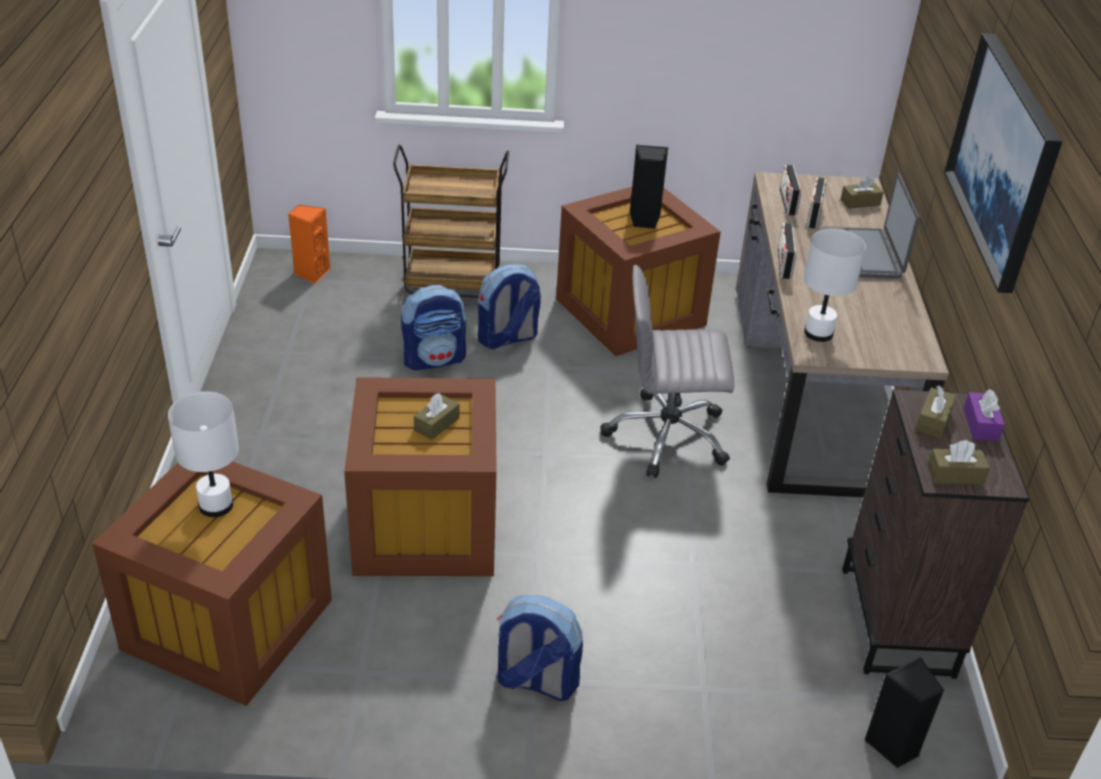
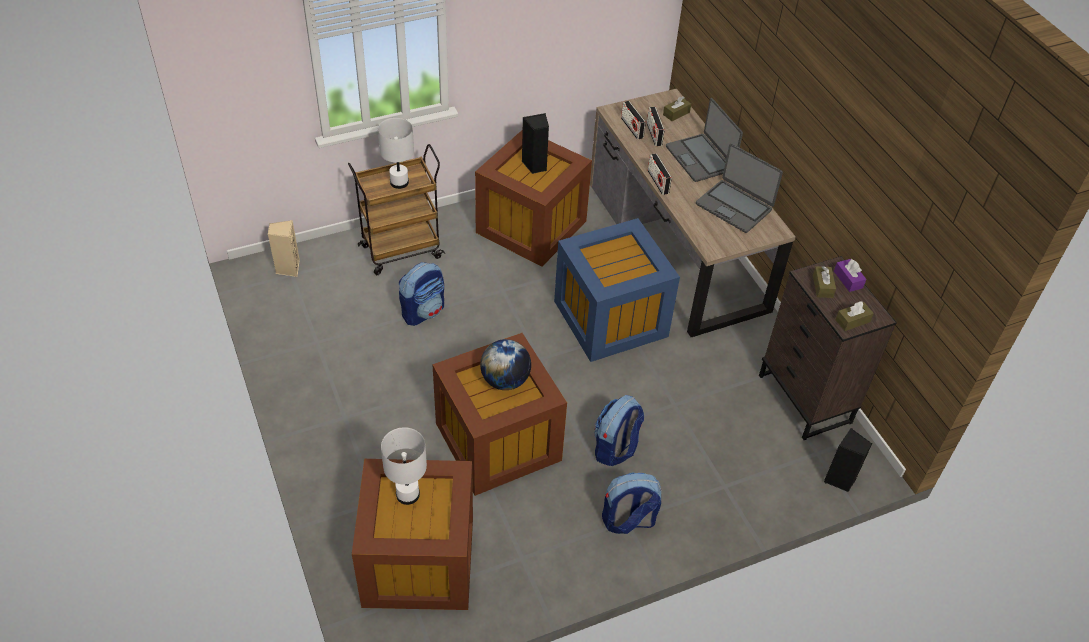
camera: 25 degrees left, 10 degrees up
orange speaker [288,205,330,284] -> beige speaker [268,220,300,277]
brown tissue box [414,393,460,440] -> globe [480,339,531,390]
backpack [478,264,541,349] -> backpack moved to [595,395,644,466]
grey office chair [600,265,734,478] -> blue storage box [554,218,680,362]
white table lamp [804,228,866,342] -> white table lamp moved to [378,118,414,189]
picture [944,33,1062,293] -> none
none -> laptop [696,143,783,233]

